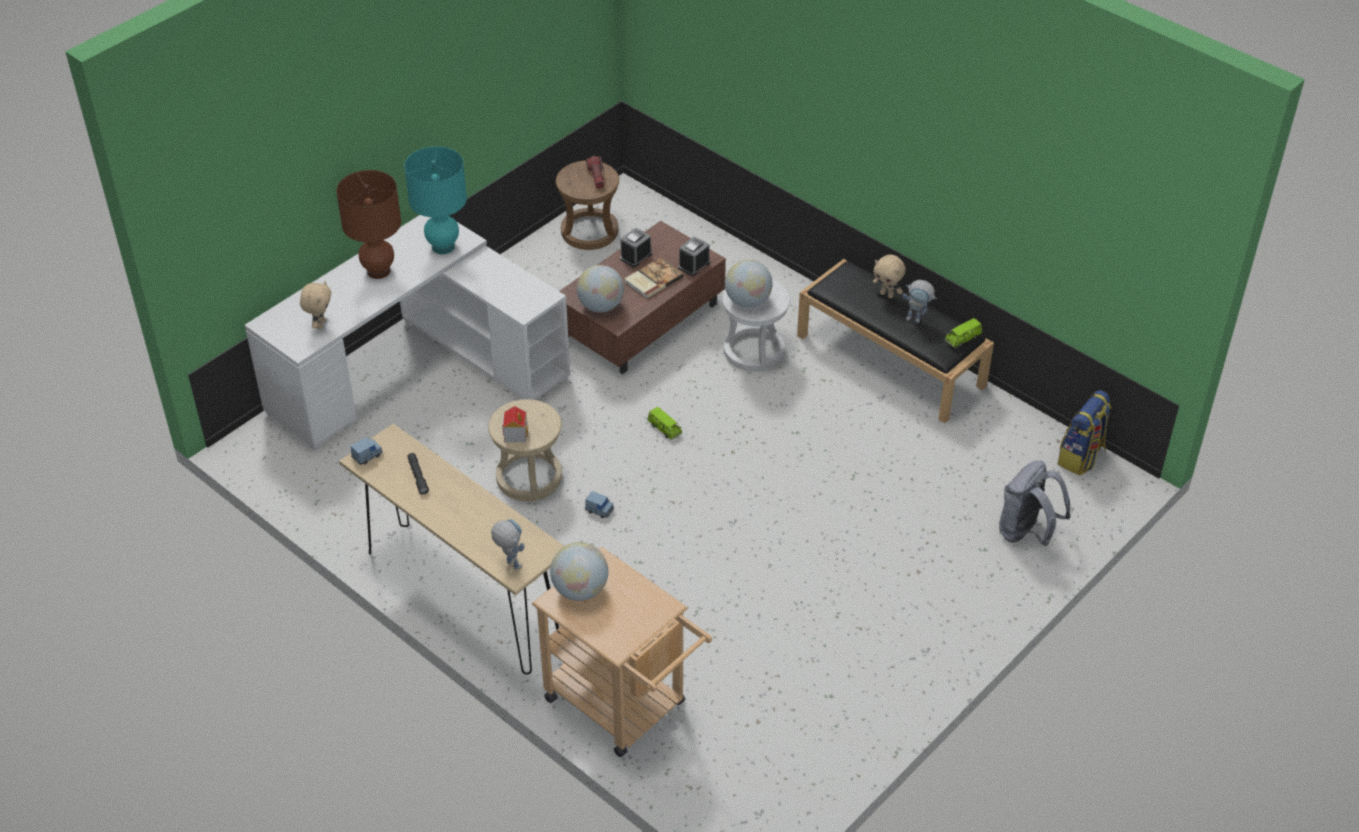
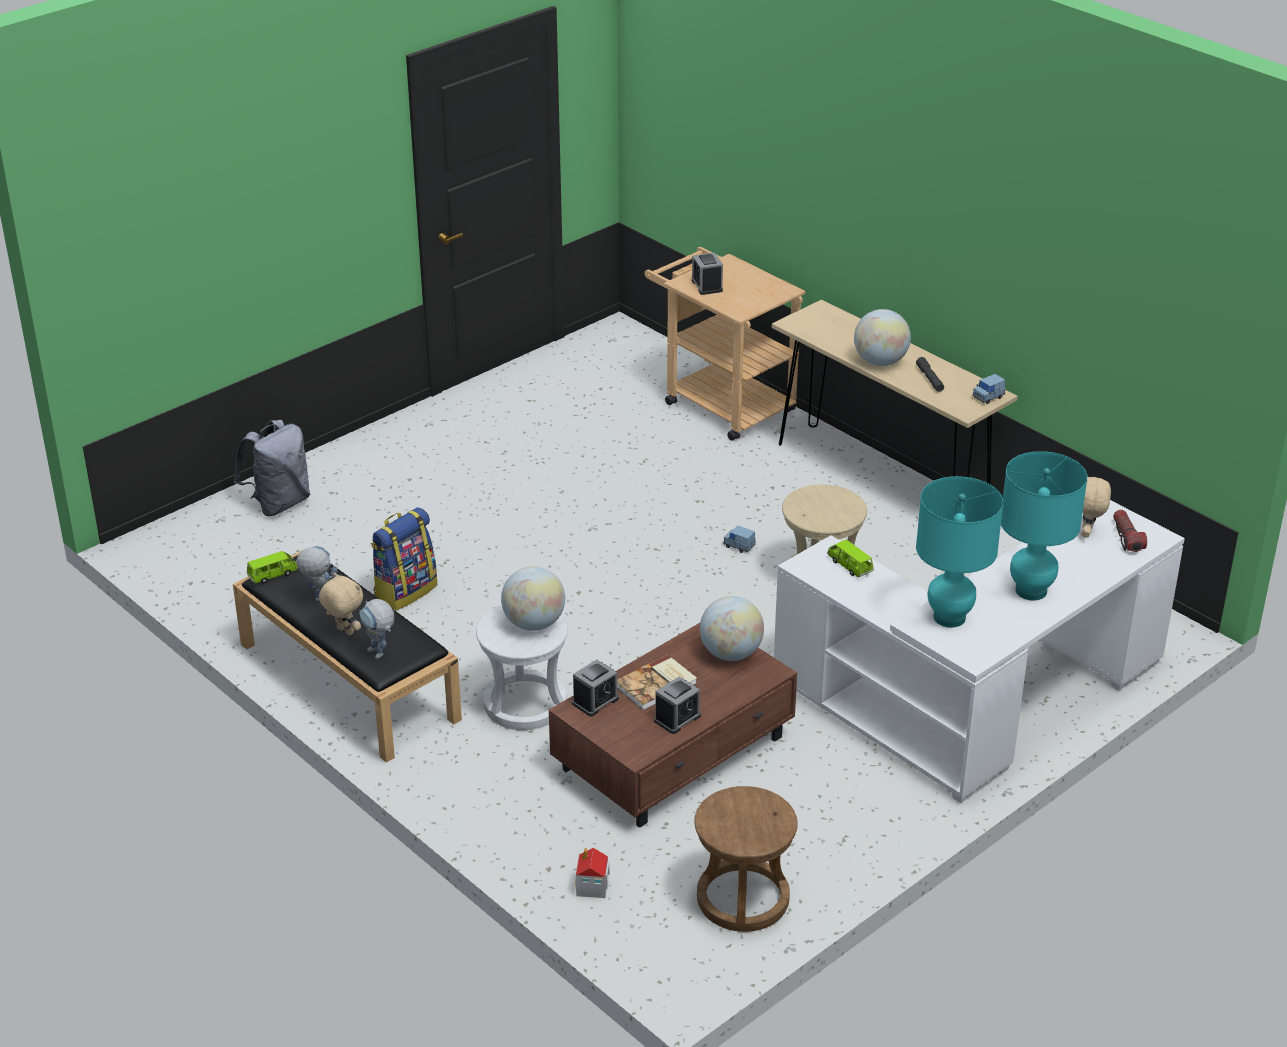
camera: 175 degrees left, 10 degrees down
brown table lamp [336,170,401,279] -> turquoise table lamp [1001,451,1088,601]
toy robot [491,519,525,570] -> toy robot moved to [359,599,394,659]
toy house [502,406,528,442] -> toy house moved to [576,848,610,898]
globe [550,542,608,601] -> globe moved to [854,309,911,366]
flashlight [586,156,605,189] -> flashlight moved to [1113,510,1147,552]
green toy car [647,407,682,440] -> green toy car moved to [827,540,874,577]
backpack [1058,390,1112,475] -> backpack moved to [371,507,437,611]
none -> alarm clock [692,252,723,295]

